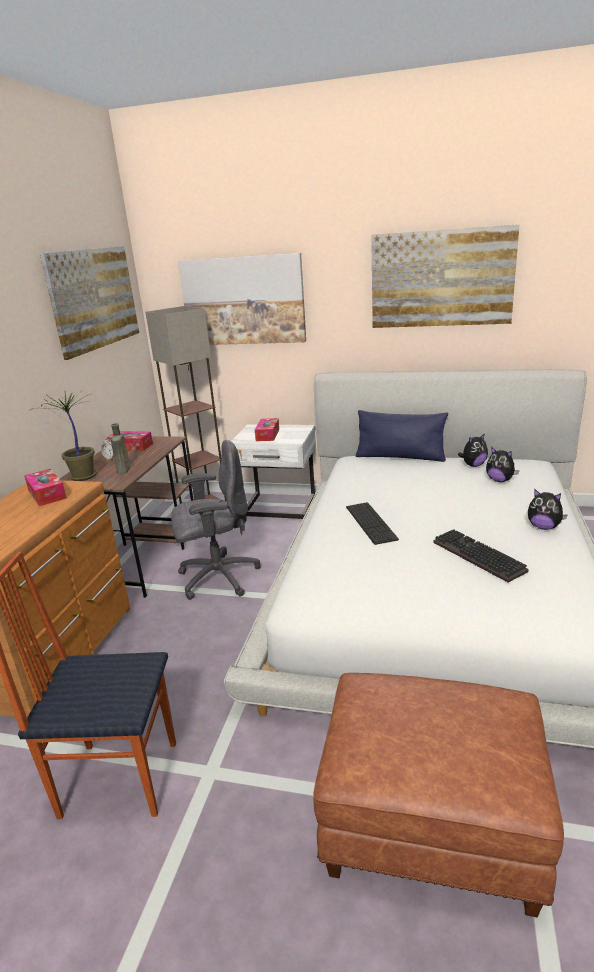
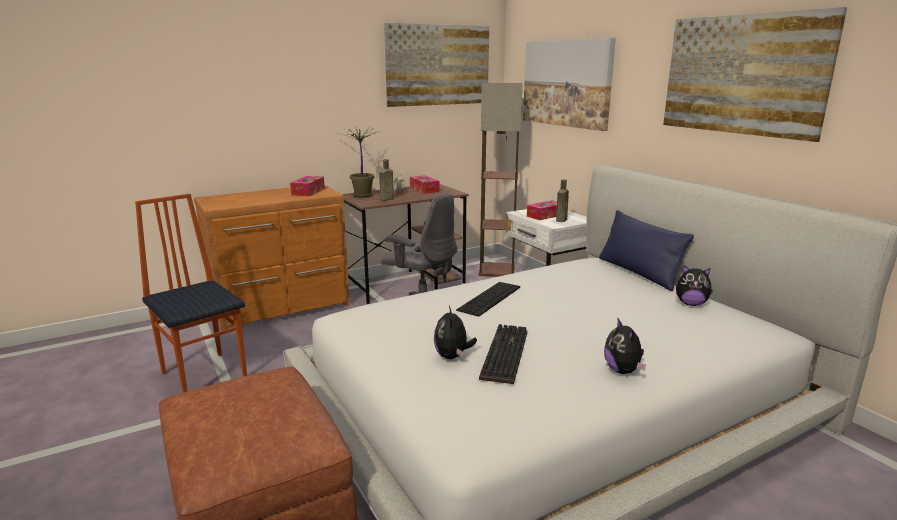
camera: 45 degrees right, 5 degrees down
plush toy [486,447,520,482] -> plush toy moved to [434,306,477,359]
none -> brown bottle [556,179,569,222]

